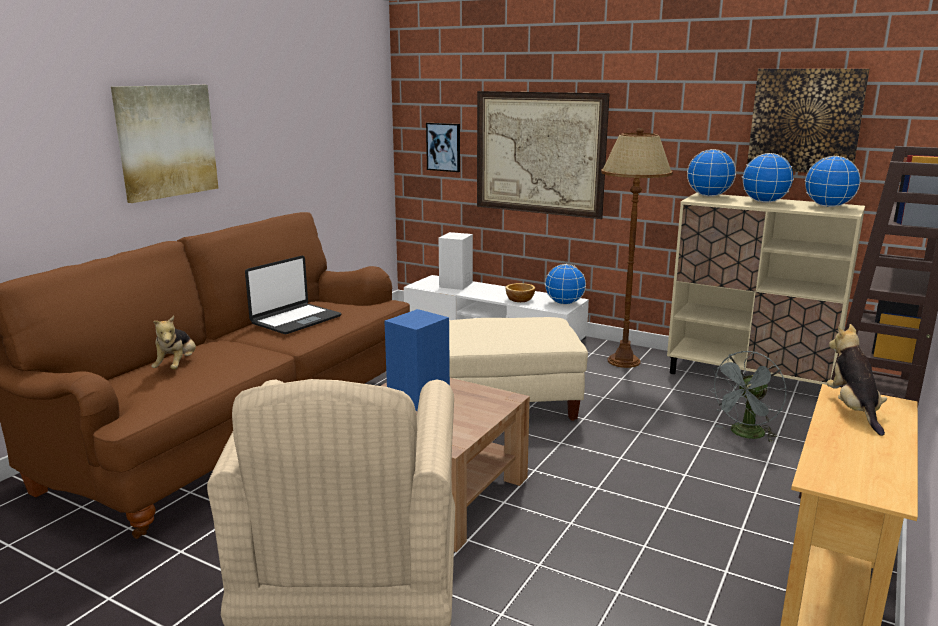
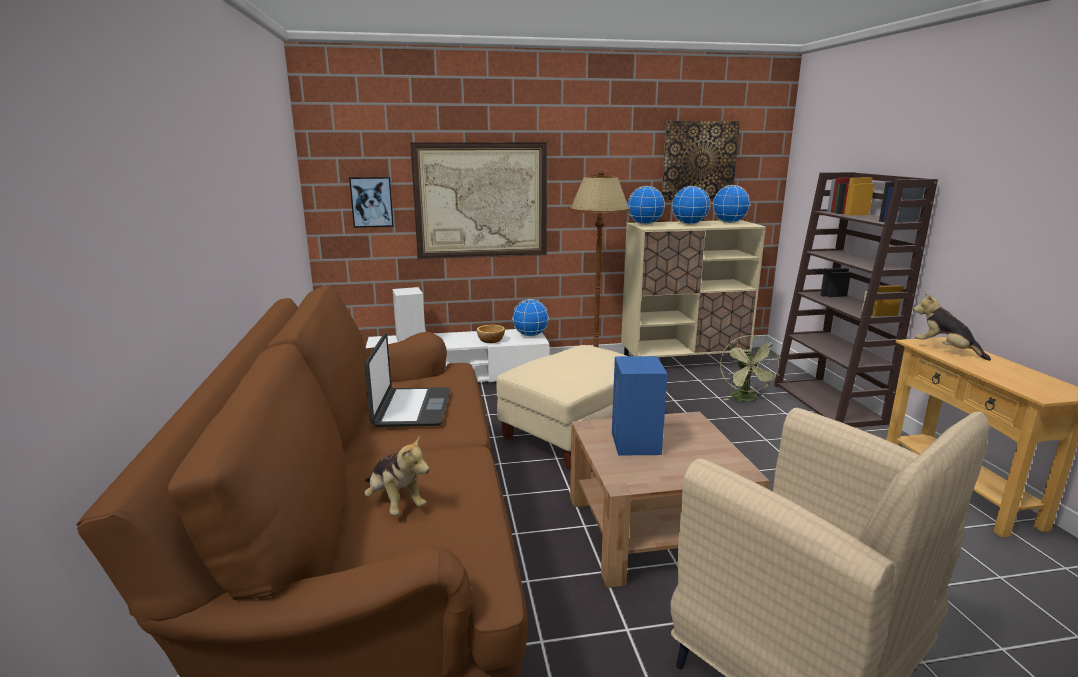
camera: 40 degrees left, 0 degrees up
picture [111,85,218,203] -> none
grey fan [708,351,786,443] -> green fan [720,335,781,402]

